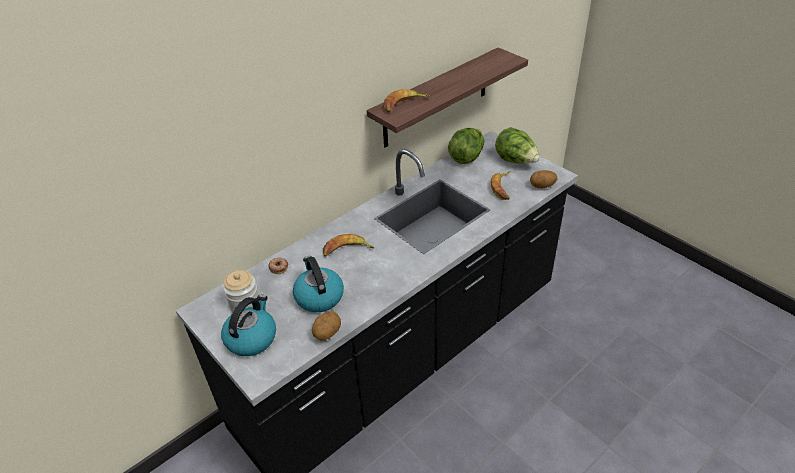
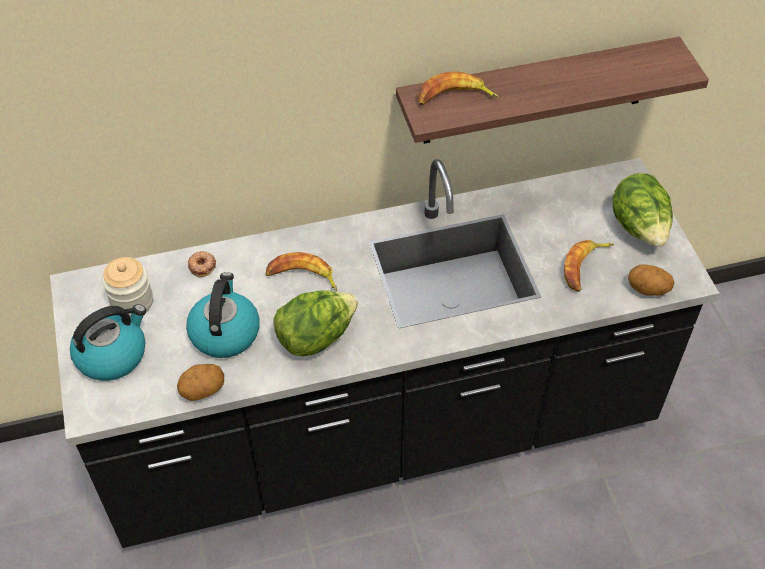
camera: 25 degrees right, 10 degrees up
lettuce [448,128,484,164] -> lettuce moved to [273,290,358,356]

